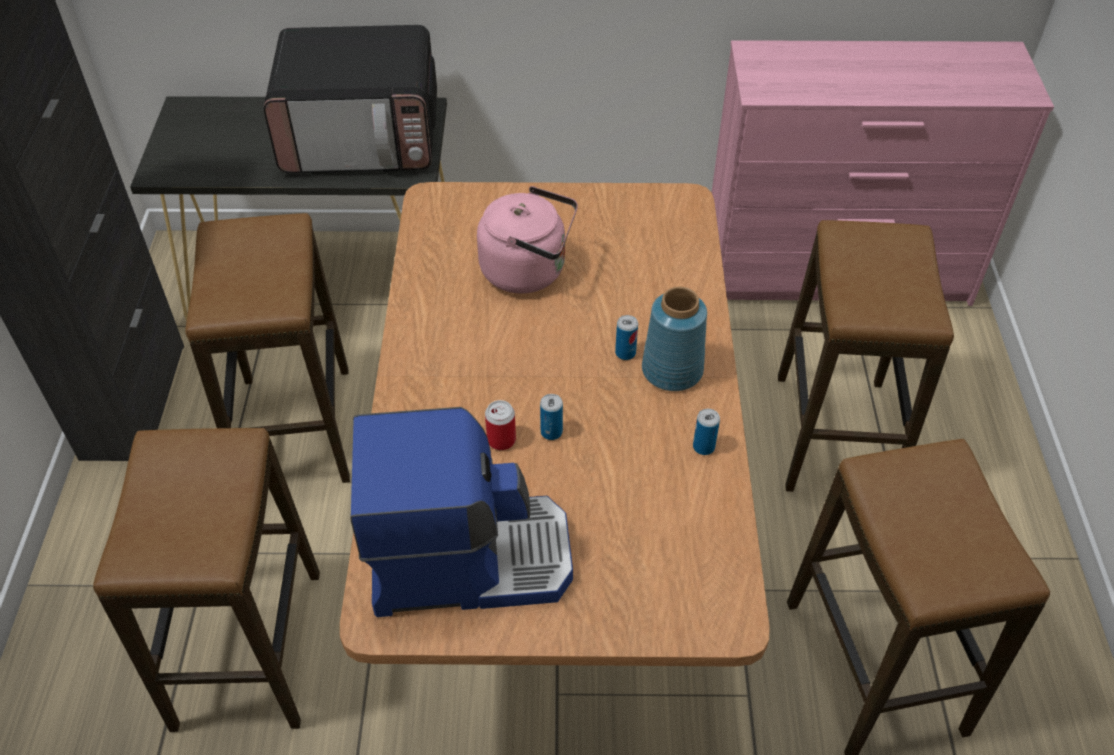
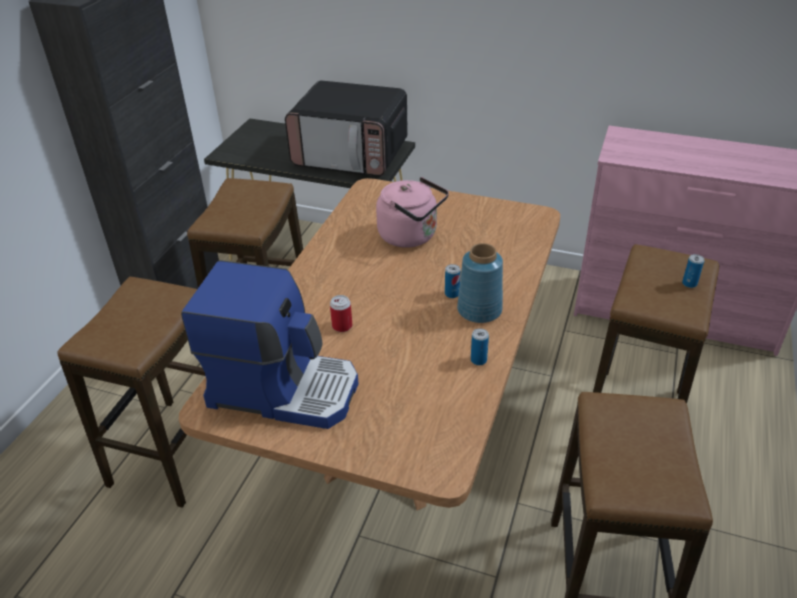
camera: 20 degrees right, 10 degrees down
can [540,394,563,440] -> can moved to [682,254,704,288]

